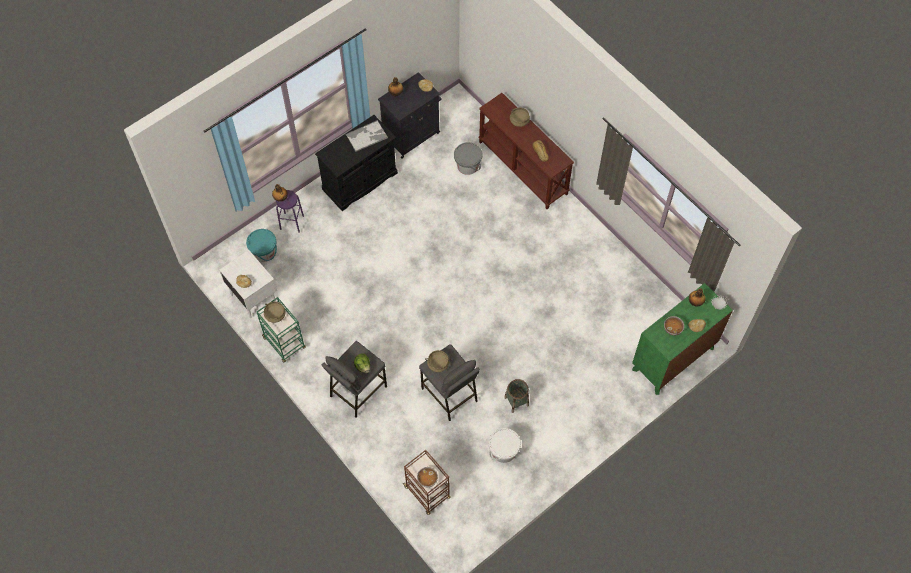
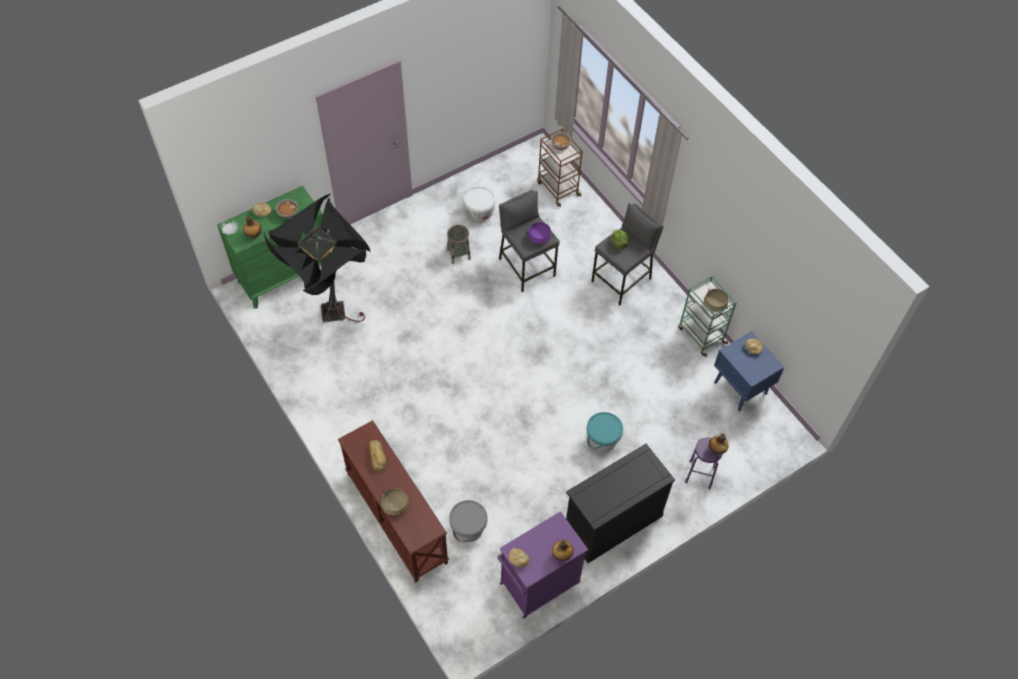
camera: 175 degrees left, 5 degrees down
white nightstand [219,250,277,318] -> blue nightstand [714,331,785,411]
turquoise bucket [246,229,277,262] -> turquoise bucket moved to [587,412,623,452]
tray [346,120,388,152] -> none
black cabinet [378,72,441,159] -> purple cabinet [497,511,588,619]
beige cooking pot [425,350,451,372] -> purple cooking pot [526,222,553,244]
none -> black floor lamp [264,194,371,322]

